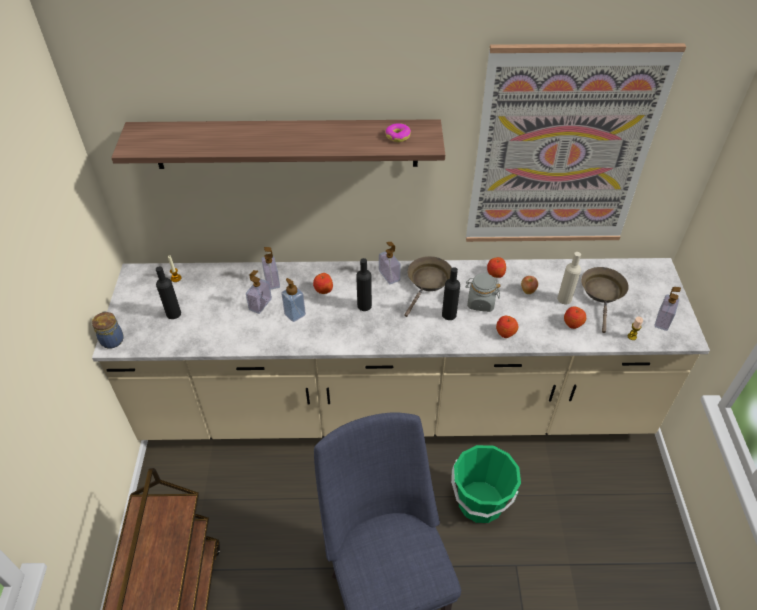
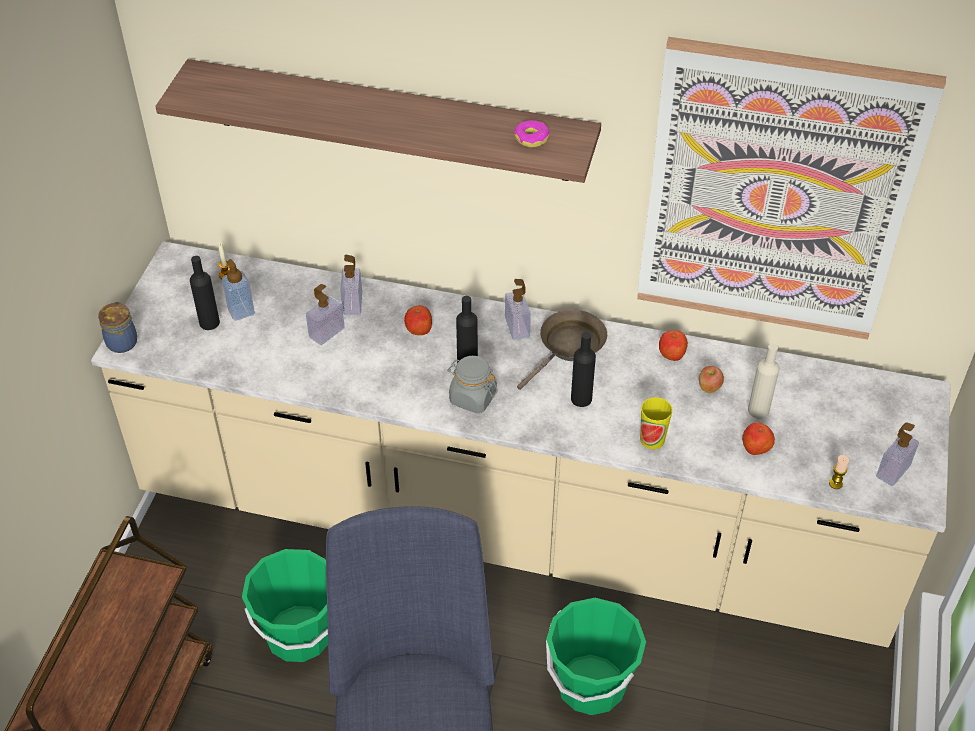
camera: 15 degrees right, 0 degrees up
soap dispenser [281,278,306,322] -> soap dispenser moved to [222,259,255,321]
grey jar [465,273,500,312] -> grey jar moved to [447,356,498,413]
apple [496,316,518,338] -> cup [640,397,673,449]
brown frying pan [581,267,629,333] -> none
none -> green bucket [242,549,328,662]

